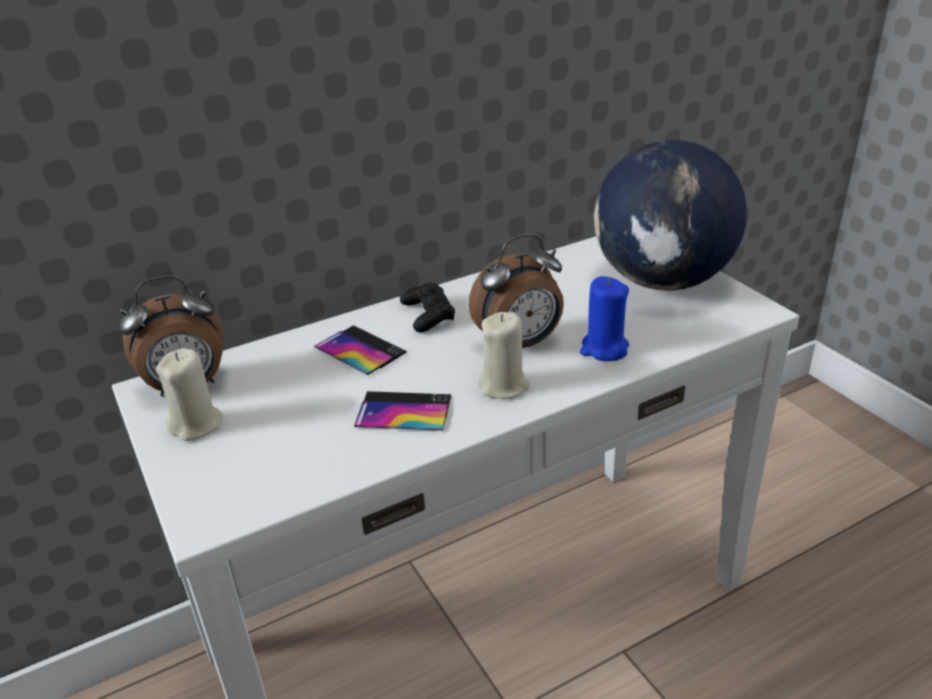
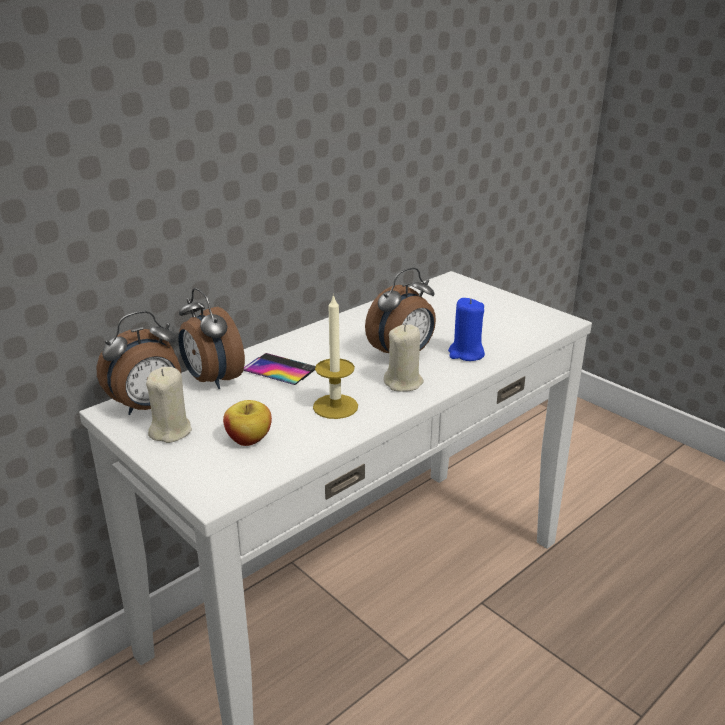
camera: 15 degrees left, 5 degrees down
phone [354,391,451,431] -> candle [313,294,358,419]
black game controller [400,283,455,332] -> none
globe [594,140,747,291] -> none
none -> alarm clock [178,288,245,389]
none -> apple [223,400,272,446]

